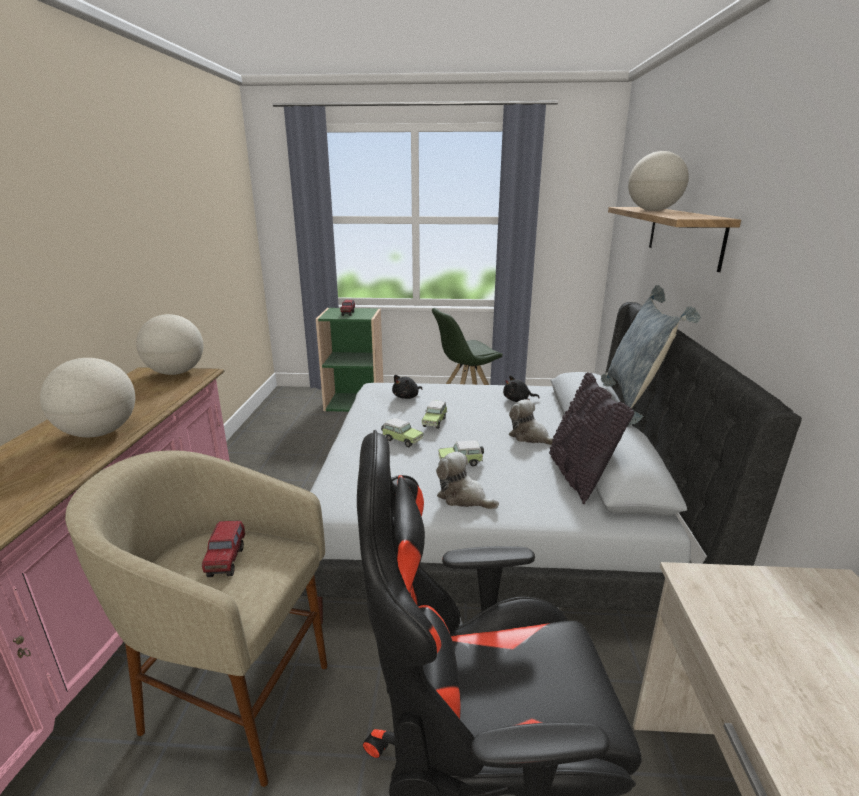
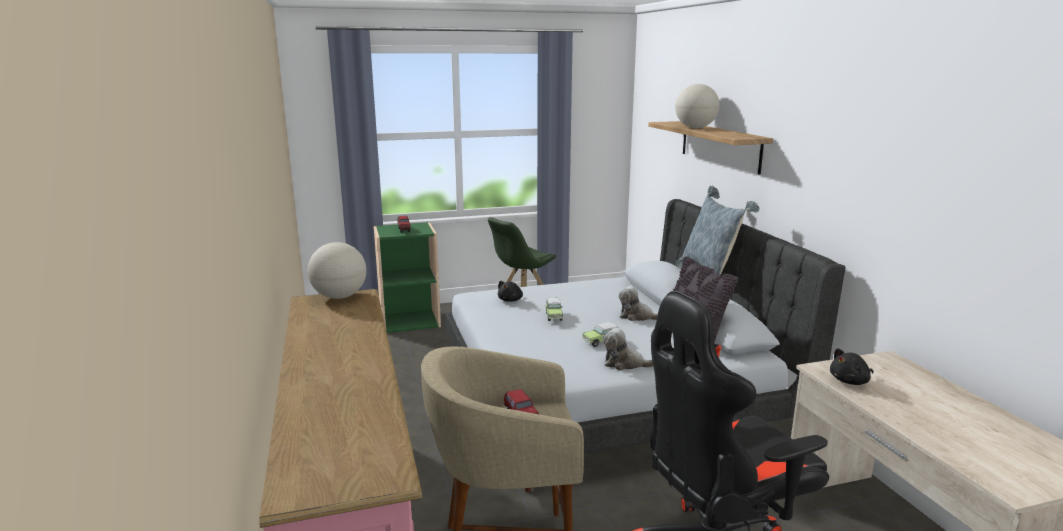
camera: 20 degrees left, 5 degrees down
globe [40,358,135,437] -> none
toy car [381,418,423,447] -> none
black plush toy [503,376,540,402] -> black plush toy moved to [830,348,874,385]

